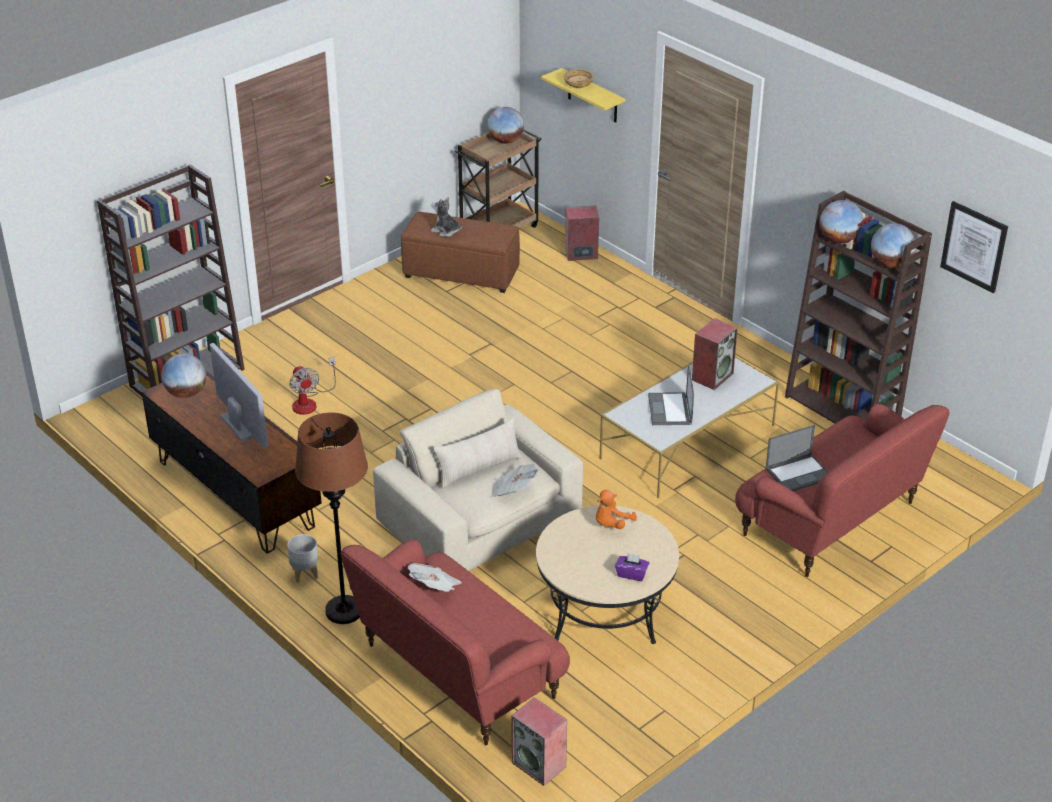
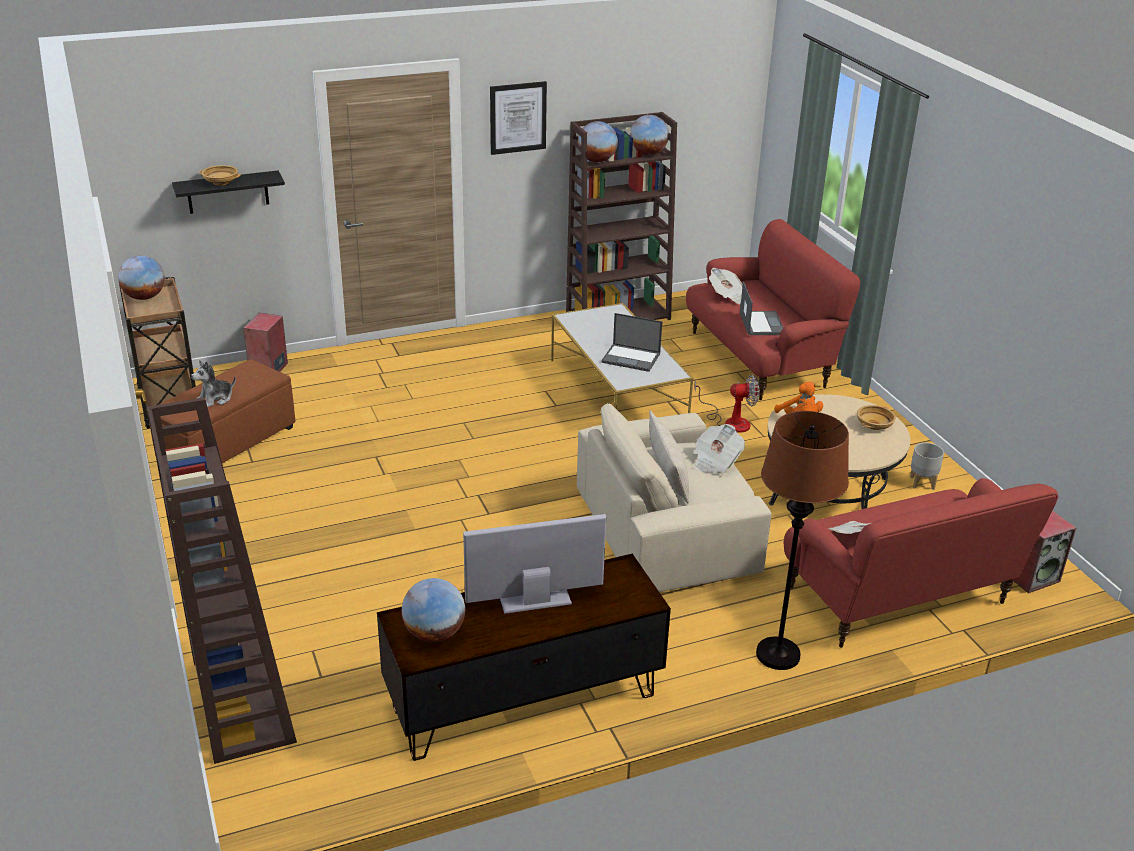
camera: 70 degrees left, 5 degrees down
grey planter [287,534,318,583] -> grey planter moved to [910,443,944,490]
fan [289,357,336,415] -> fan moved to [694,375,759,433]
yellow shelf [541,68,625,122] -> black shelf [172,170,285,214]
purple tissue box [615,552,649,581] -> beige bowl [857,405,896,430]
speaker [692,318,738,390] -> none
picture [940,201,1008,293] -> picture moved to [490,81,547,155]
none -> newspaper [709,268,743,305]

